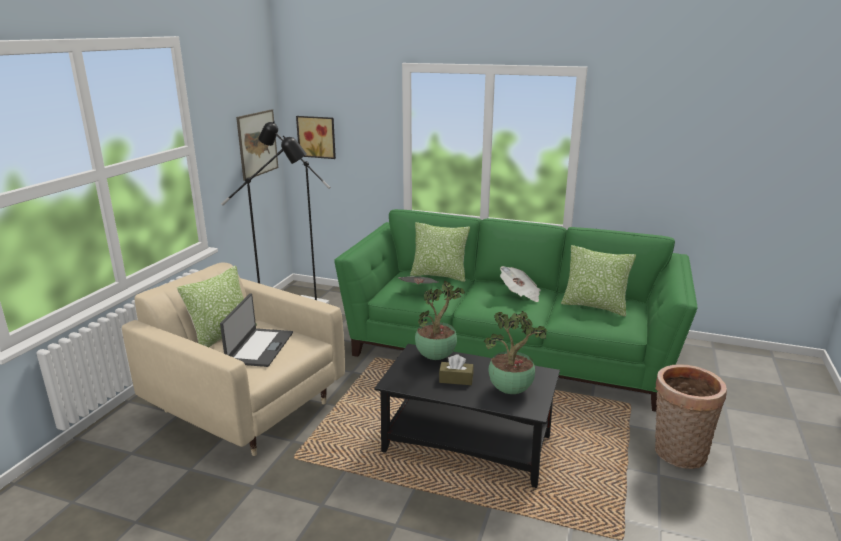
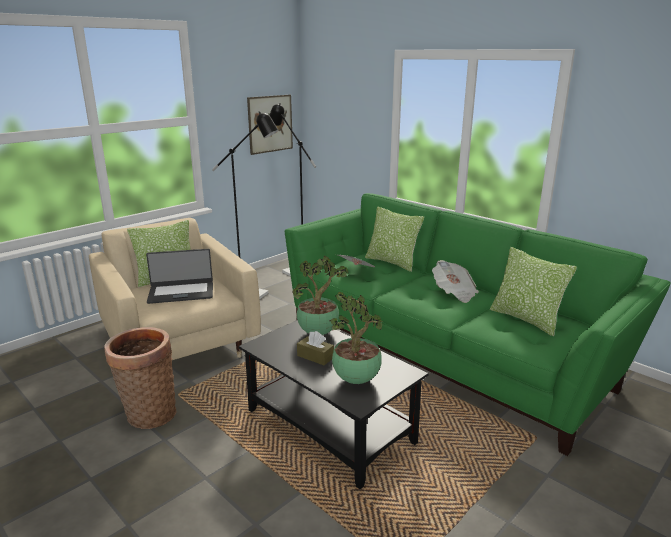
camera: 25 degrees right, 0 degrees up
laptop [220,293,293,367] -> laptop turned 45 degrees clockwise [146,249,213,304]
picture [296,116,336,159] -> none
basket [655,365,727,469] -> basket moved to [104,327,176,429]

